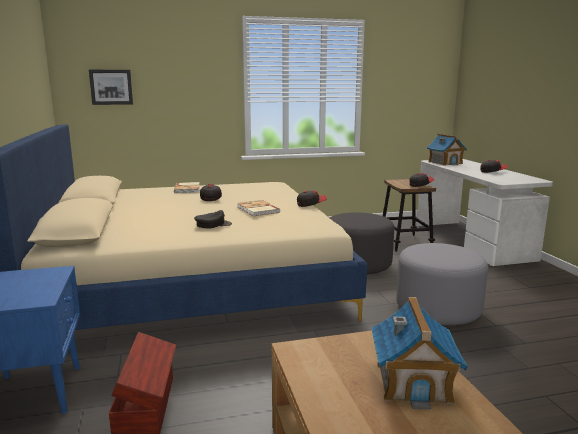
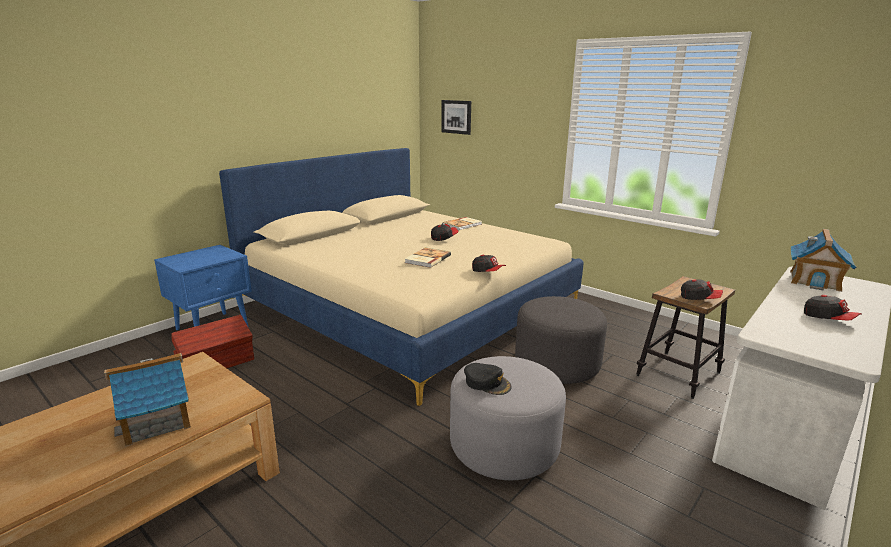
camera: 55 degrees right, 5 degrees up
black cap [194,210,232,228] -> black cap moved to [464,363,512,395]

